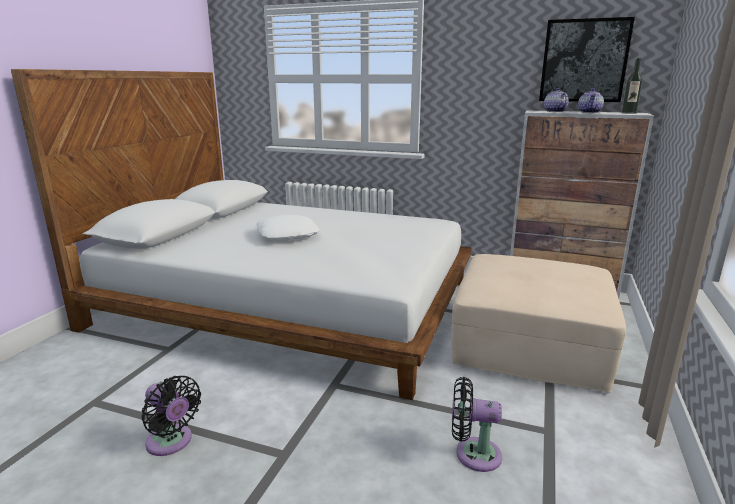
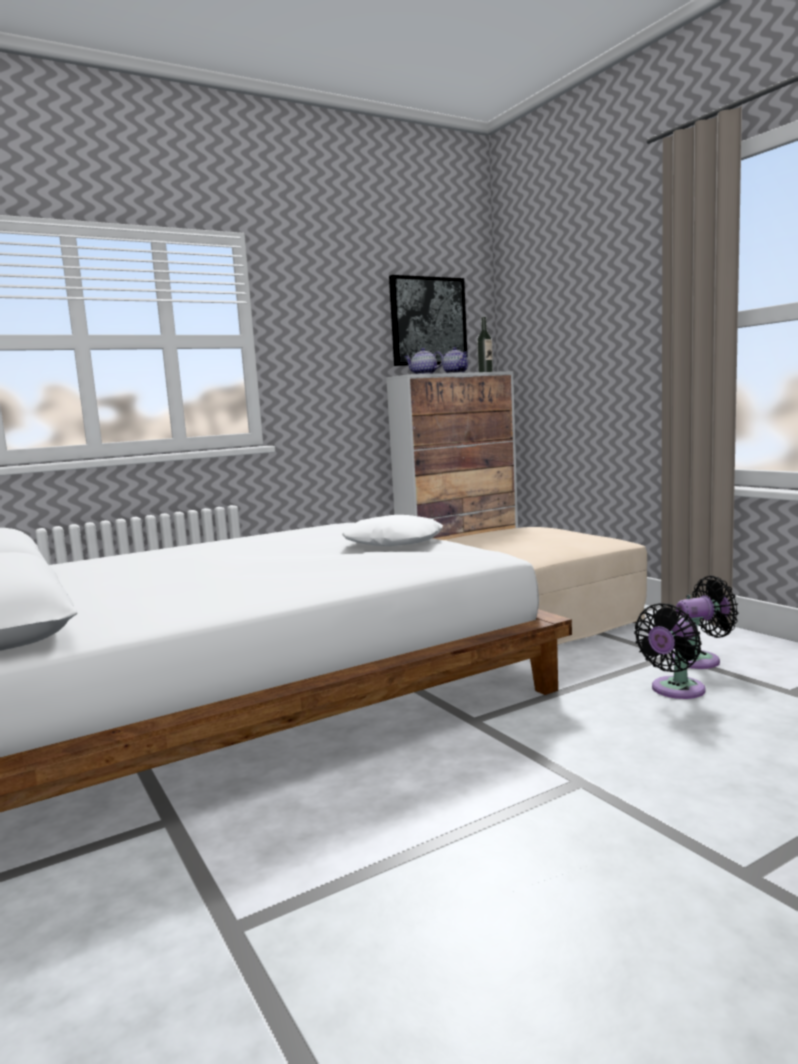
camera: 50 degrees left, 10 degrees down
black fan [142,376,201,456] -> black fan moved to [673,575,738,669]
white pillow [256,215,319,241] -> white pillow moved to [342,515,443,546]

